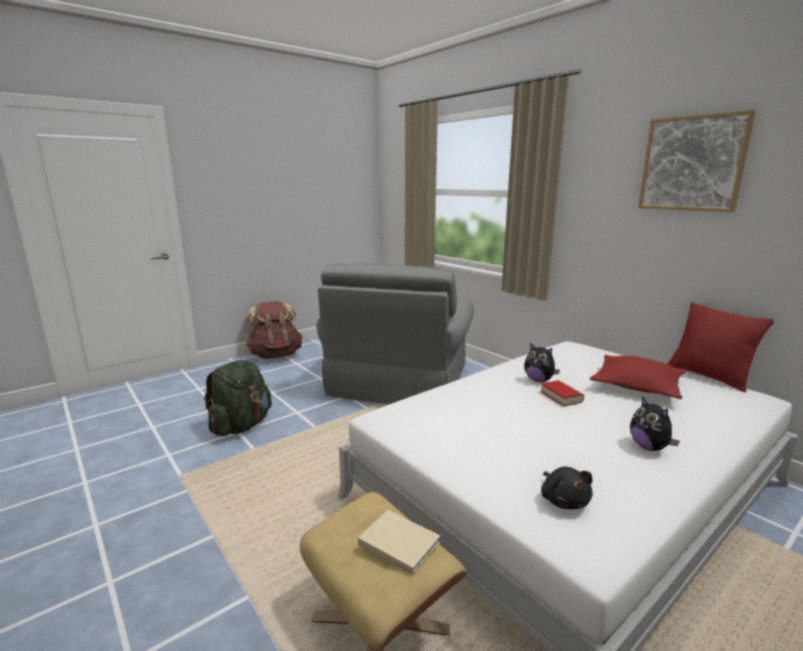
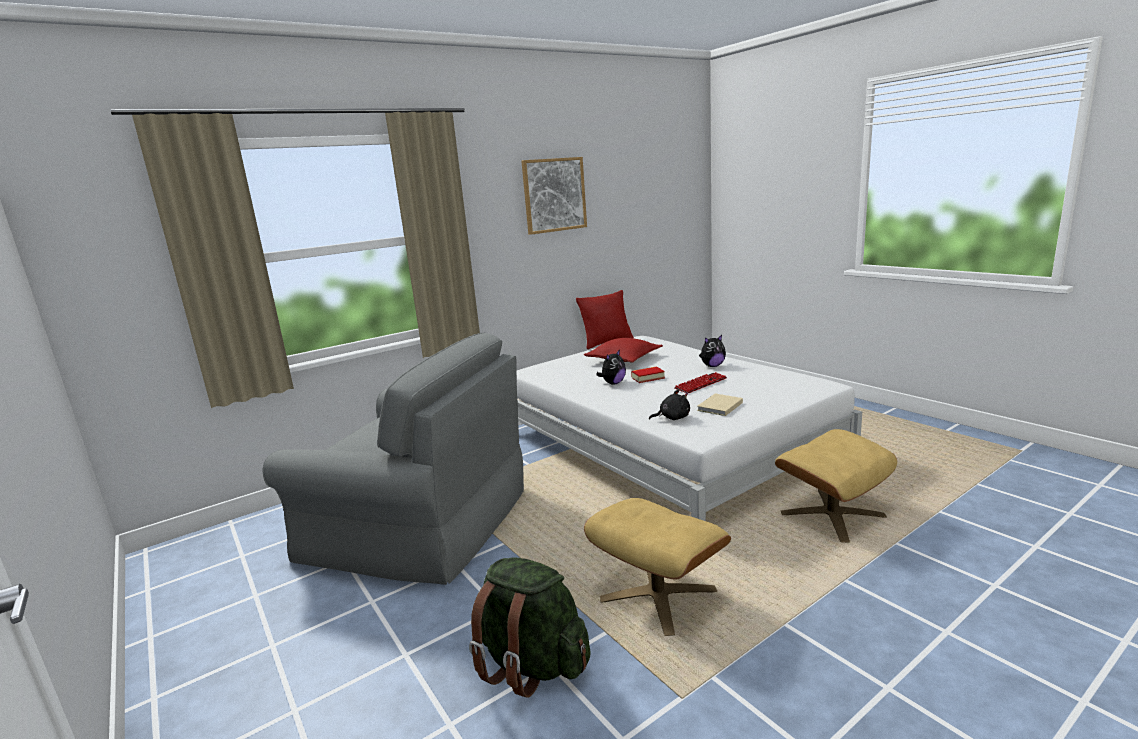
camera: 85 degrees left, 0 degrees up
brown backpack [245,301,303,359] -> none
beige book [358,510,440,575] -> beige book moved to [697,394,743,416]
black plush toy [541,467,593,509] -> black plush toy moved to [649,389,690,420]
none -> beige ottoman [584,498,731,636]
none -> keyboard [674,372,727,393]

